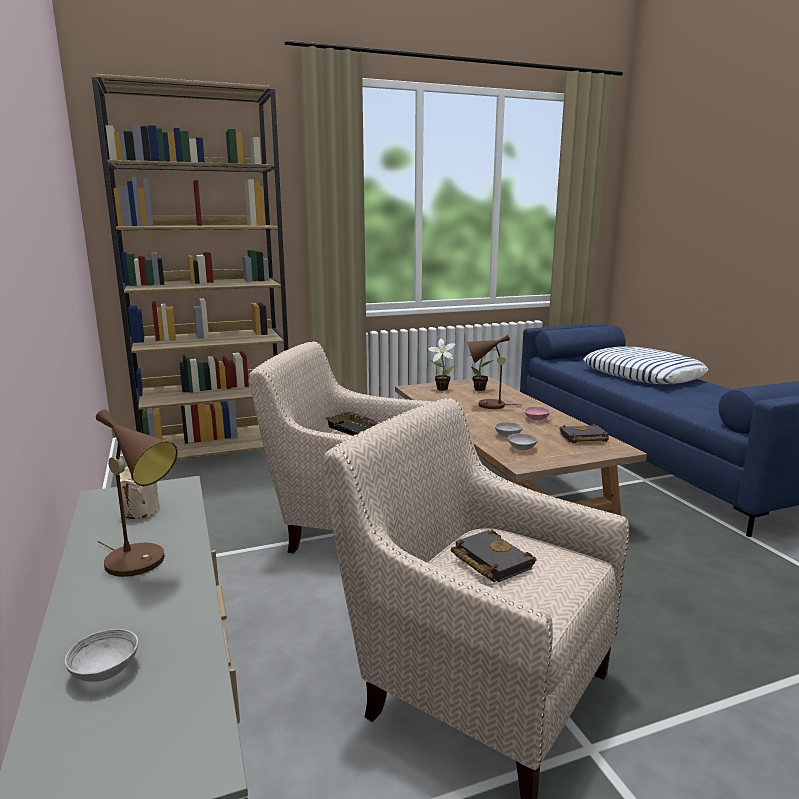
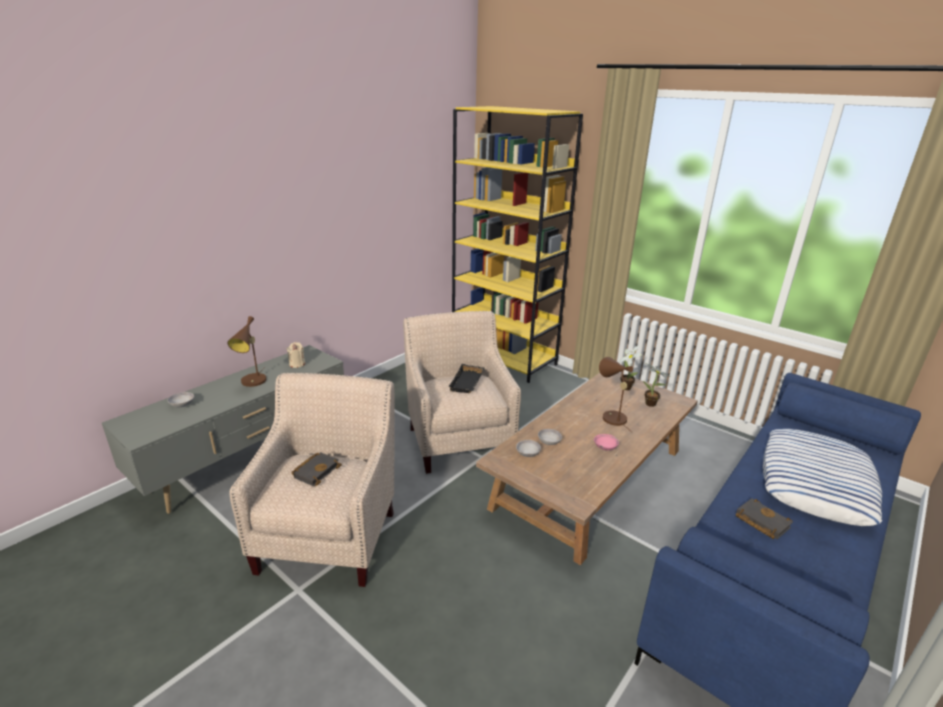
camera: 60 degrees right, 10 degrees up
brown bookcase [92,74,289,460] -> yellow bookcase [452,106,583,383]
black book [559,424,609,443] -> black book moved to [736,498,793,539]

